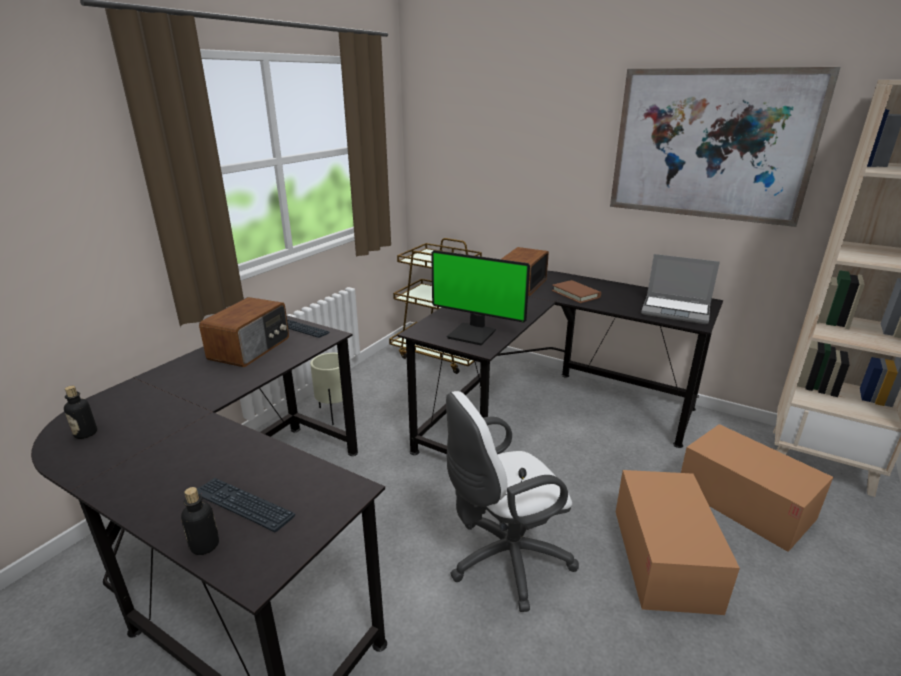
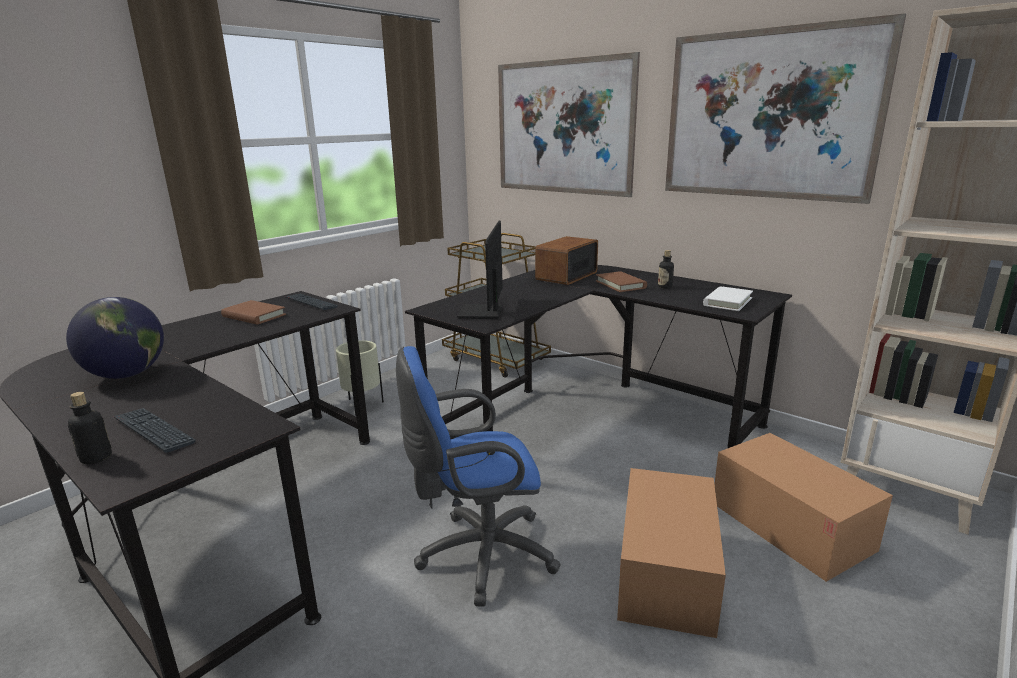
camera: 10 degrees right, 5 degrees down
bottle [64,386,97,439] -> bottle moved to [658,250,674,289]
radio [199,297,289,367] -> brown book [221,300,286,325]
monitor [431,250,530,345] -> monitor turned 60 degrees clockwise [457,221,503,319]
white office chair [446,391,579,612] -> blue office chair [396,346,561,607]
laptop [641,254,720,324] -> white book [703,286,753,311]
none -> globe [66,297,164,379]
none -> picture [498,52,640,197]

